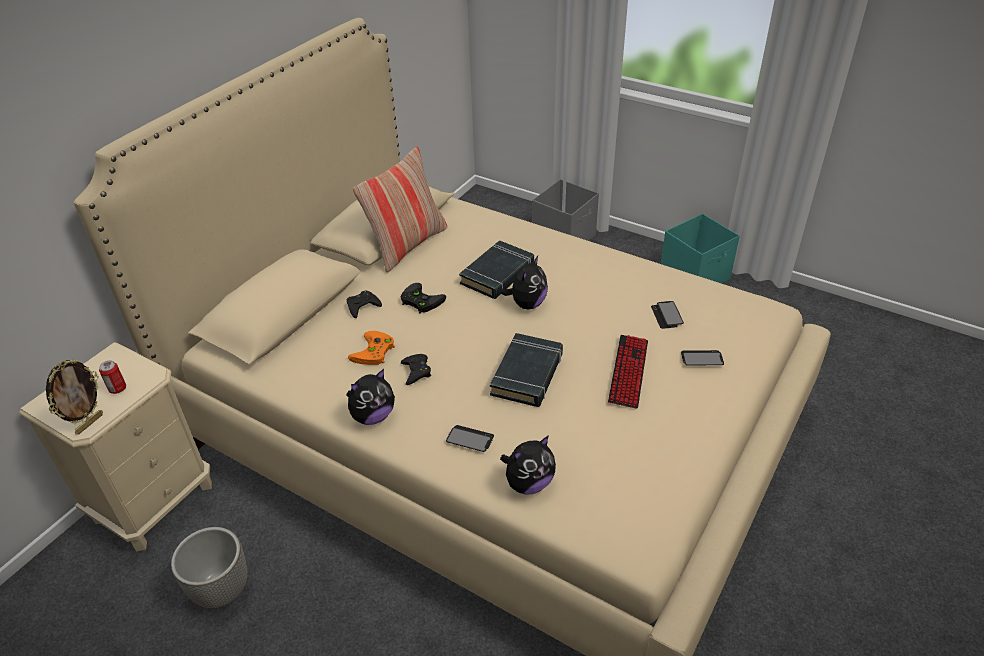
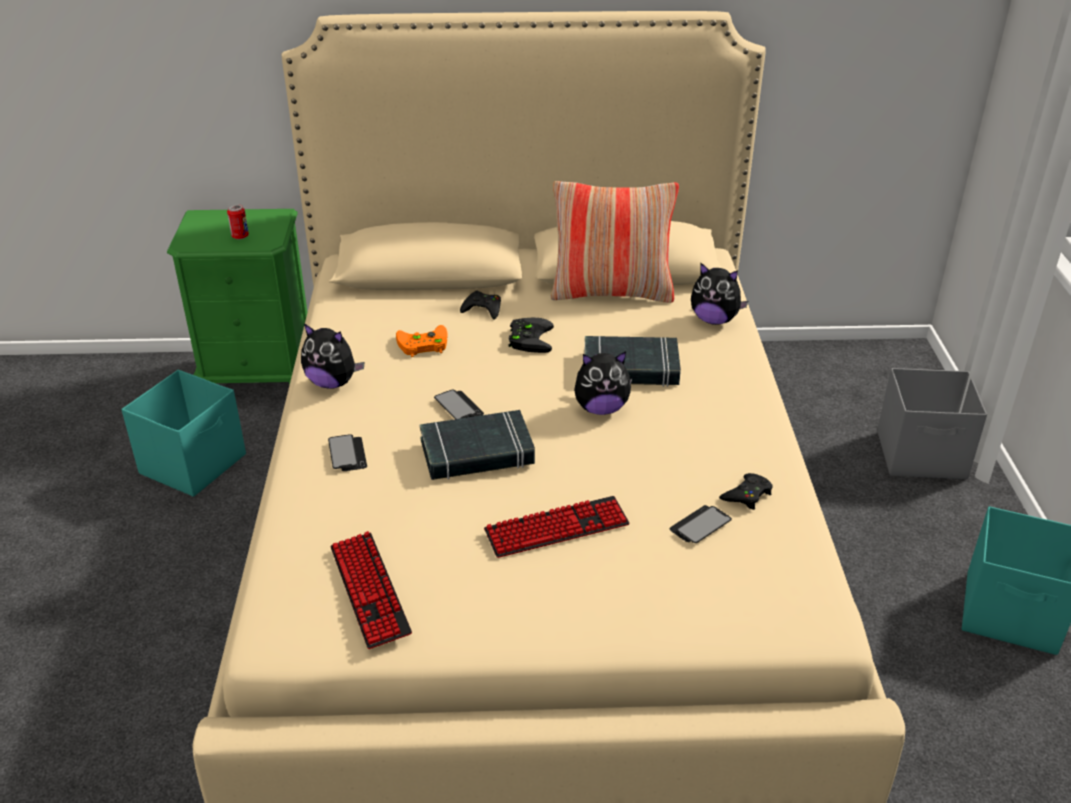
camera: 55 degrees right, 5 degrees down
beige nightstand [19,342,212,551] -> green nightstand [167,209,308,385]
picture frame [46,359,103,434] -> none
planter [171,527,247,608] -> turquoise storage box [122,370,246,497]
black game controller [401,354,431,385] -> black game controller moved to [719,473,773,510]
plush toy [500,435,556,495] -> plush toy moved to [691,263,748,325]
phone [681,350,724,366] -> phone moved to [434,390,484,419]
none -> keyboard [330,531,412,649]

